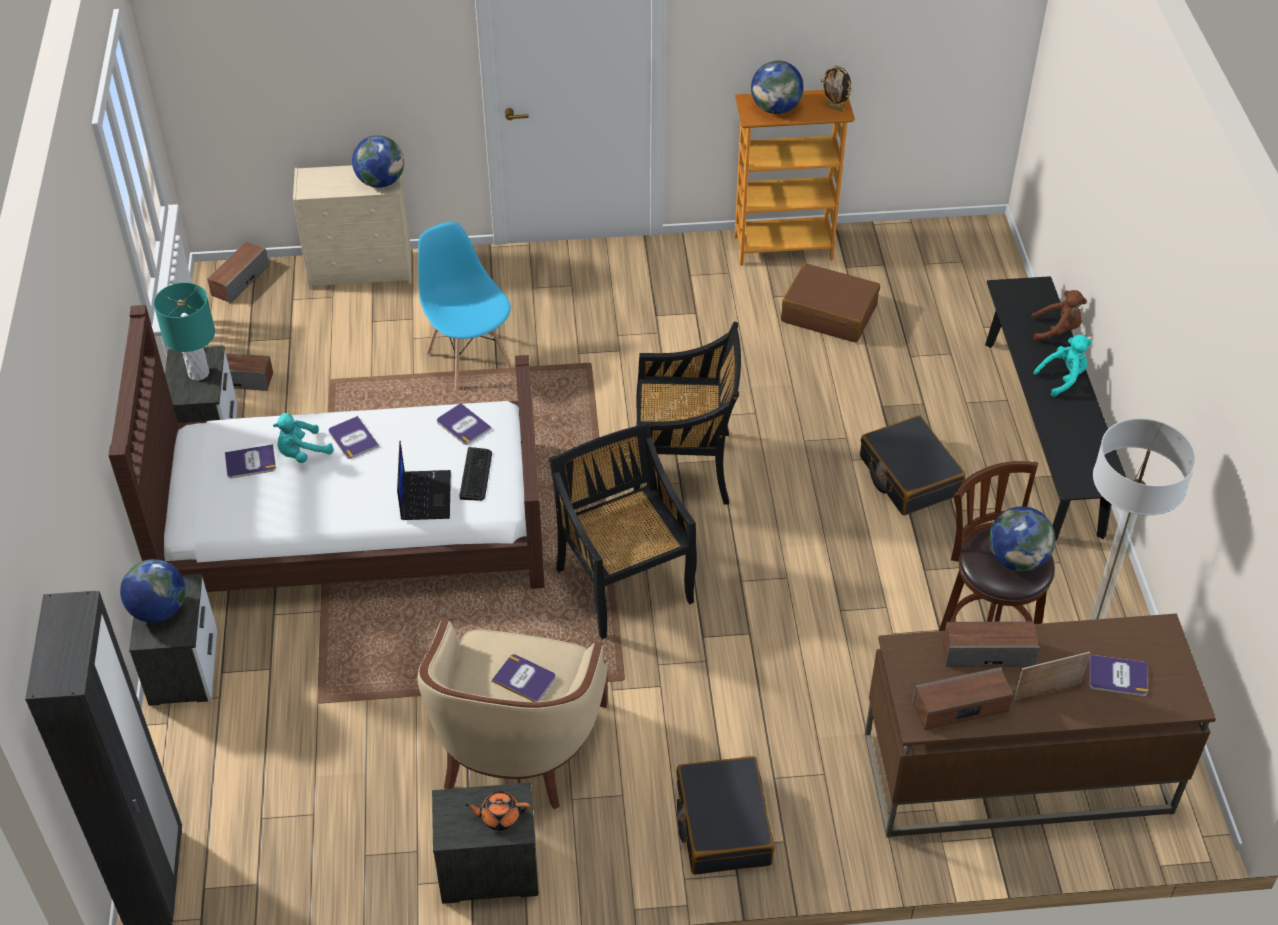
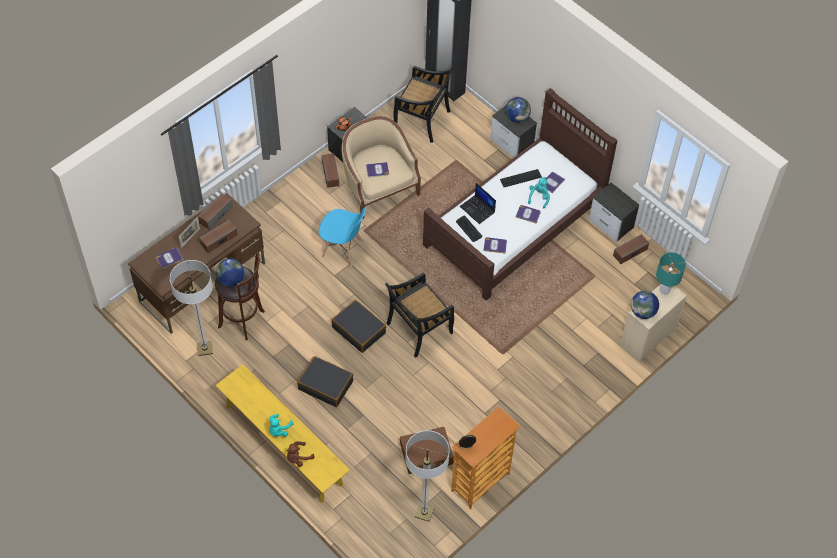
camera: 140 degrees right, 10 degrees up
turquoise table lamp [154,282,215,381] -> turquoise table lamp moved to [656,252,686,295]
speaker [207,242,269,304] -> speaker moved to [322,153,339,188]
blue chair [418,222,512,390] -> blue chair moved to [319,207,366,267]
black chair [549,422,697,639] -> black chair moved to [393,66,454,143]
black suitcase [677,756,775,875] -> black suitcase moved to [331,300,386,353]
globe [751,61,804,114] -> none
black bench [985,276,1126,541] -> yellow bench [216,364,350,503]
none -> floor lamp [405,430,450,522]
none -> keyboard [500,169,542,187]

